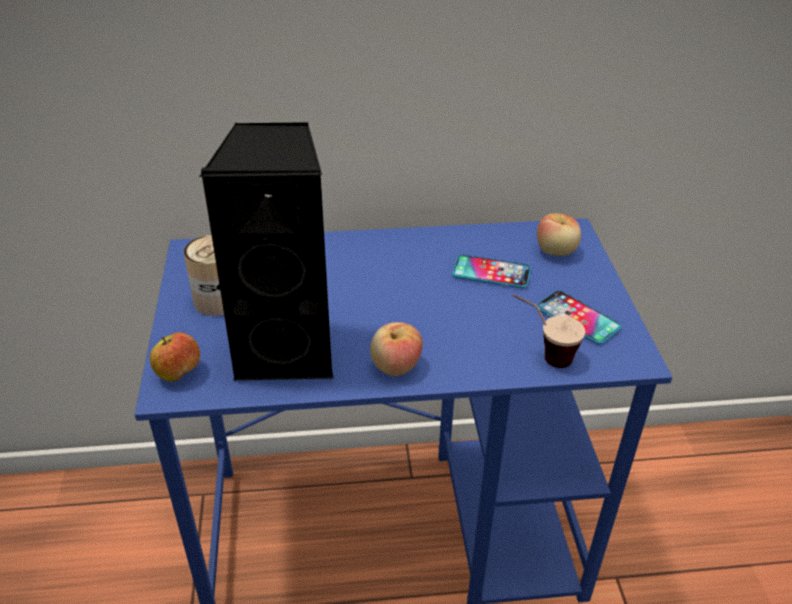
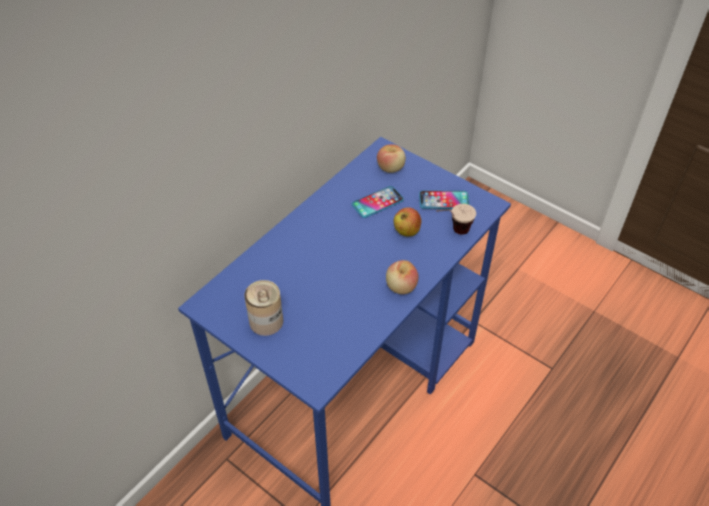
camera: 45 degrees left, 10 degrees up
apple [150,332,200,382] -> apple moved to [394,207,421,236]
black speaker [199,122,334,381] -> none

